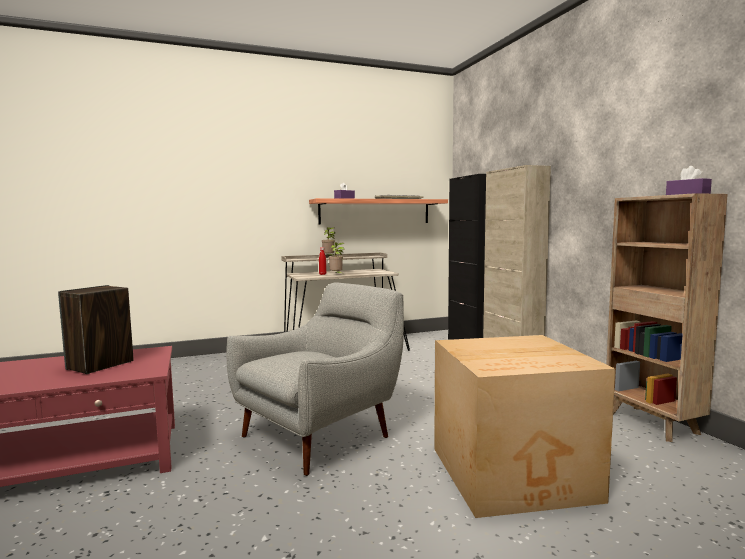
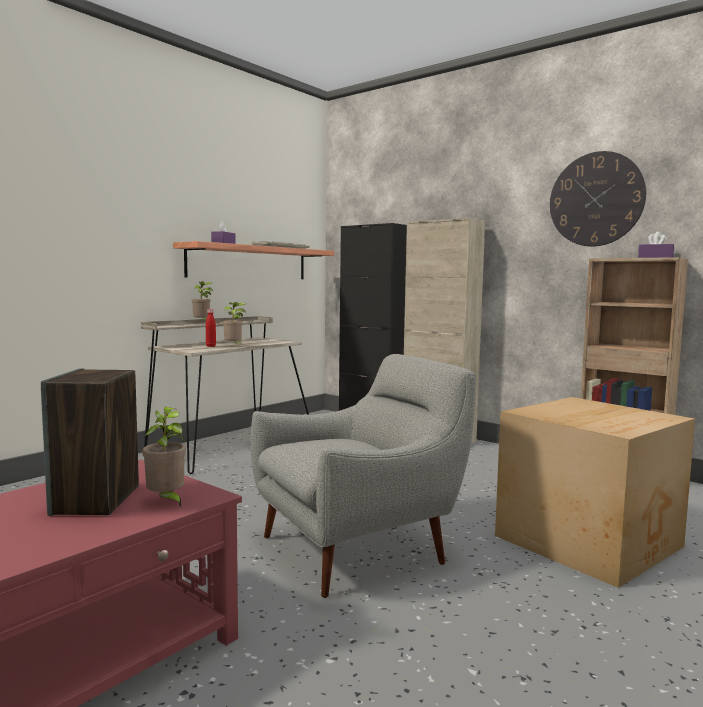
camera: 30 degrees left, 0 degrees up
grey armchair [227,282,404,476] -> grey armchair turned 45 degrees clockwise [251,354,476,598]
none -> potted plant [142,407,186,508]
none -> wall clock [550,151,646,247]

